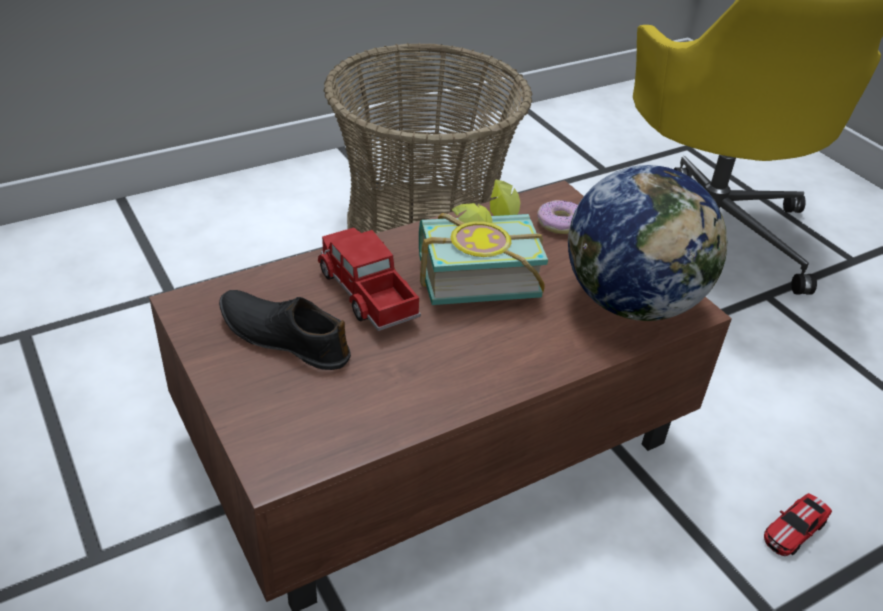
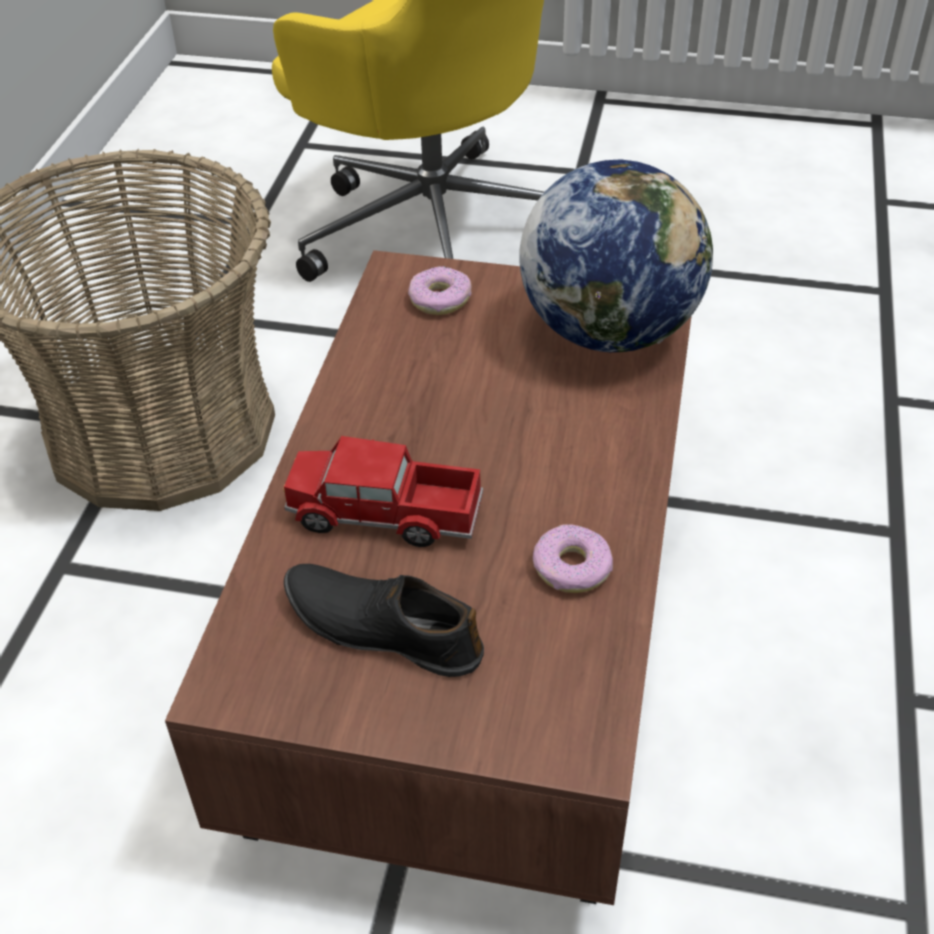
camera: 45 degrees left, 5 degrees up
black shoe [219,290,351,370] -> black shoe turned 45 degrees clockwise [284,564,484,677]
book [419,180,548,305] -> none
toy car [764,493,832,556] -> none
none -> donut [533,524,613,593]

